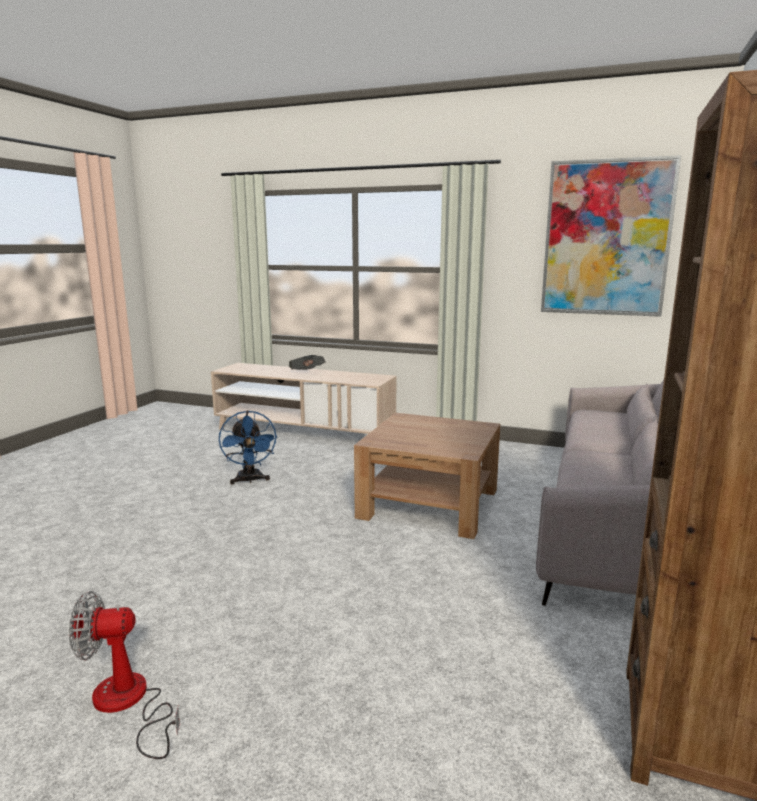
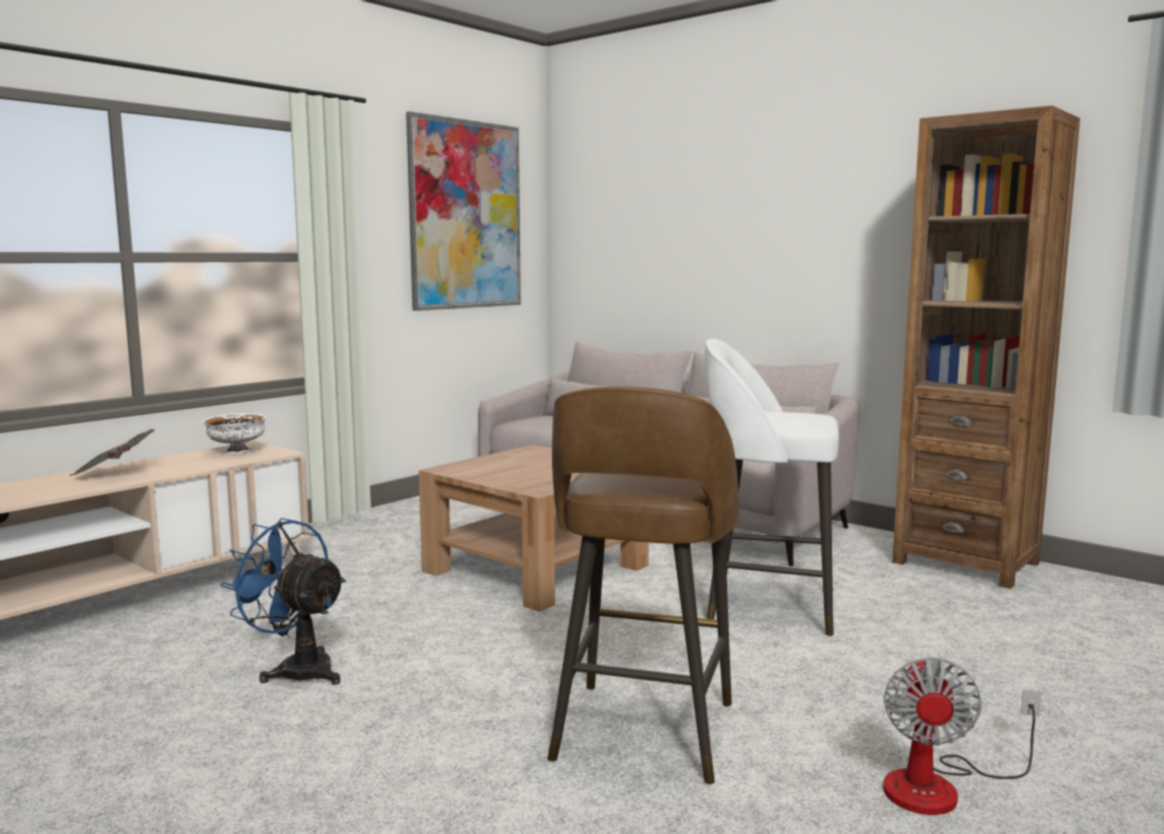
camera: 70 degrees left, 5 degrees down
blue fan [219,410,277,484] -> blue fan turned 150 degrees counterclockwise [220,518,346,685]
none -> white bowl [203,413,267,454]
none -> brown stool [547,386,739,785]
none -> white stool [705,339,839,636]

